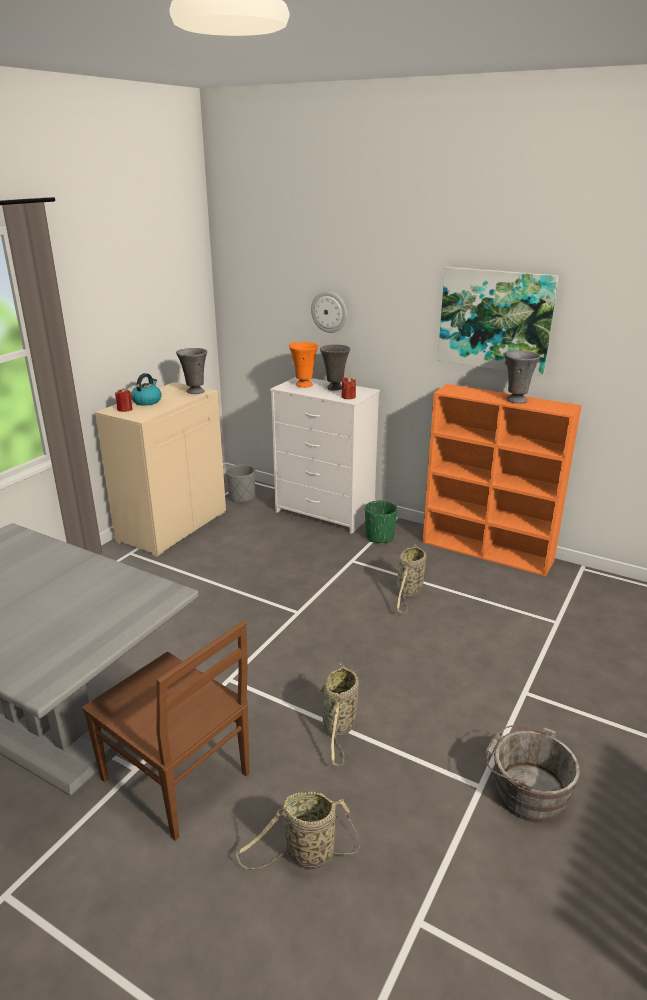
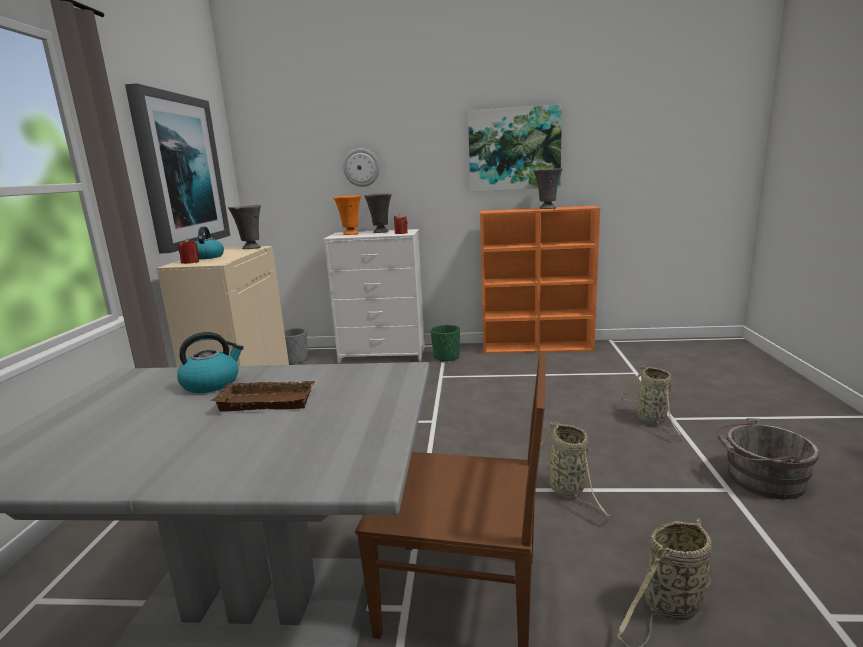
camera: 25 degrees left, 10 degrees down
basket [396,544,426,613] -> basket moved to [620,365,684,437]
none -> picture [125,83,230,254]
none -> kettle [177,332,244,393]
none -> brown tray [211,381,315,412]

